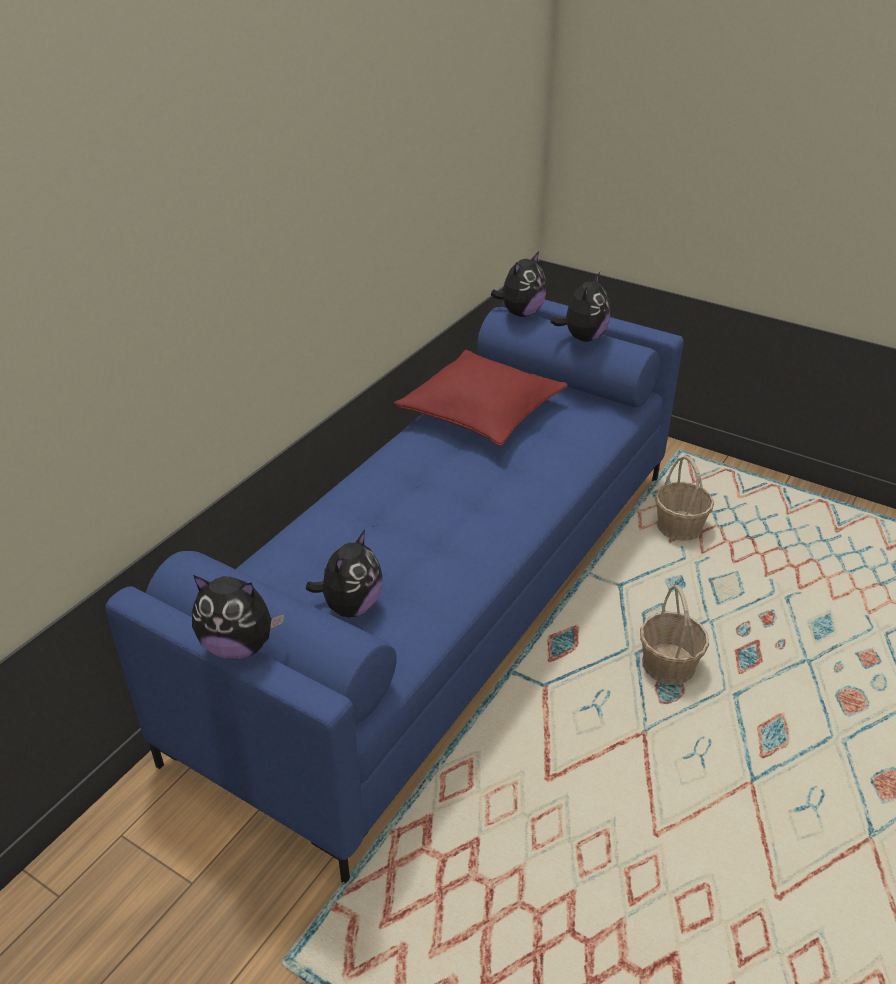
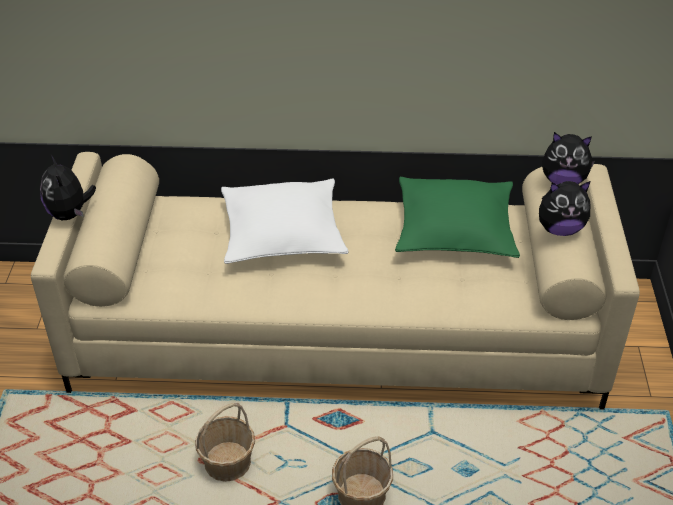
camera: 60 degrees right, 5 degrees up
blue sofa [105,300,684,883] -> beige sofa [31,152,640,410]
plush toy [306,530,382,617] -> none
red pillow [394,350,568,446] -> green pillow [395,177,520,258]
basket [655,455,714,541] -> basket moved to [195,403,255,482]
none -> white pillow [221,178,349,264]

